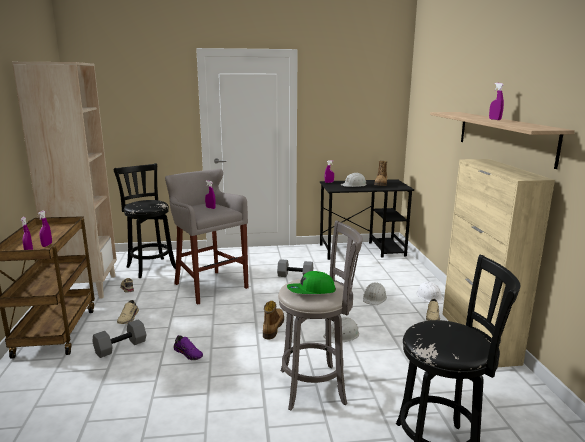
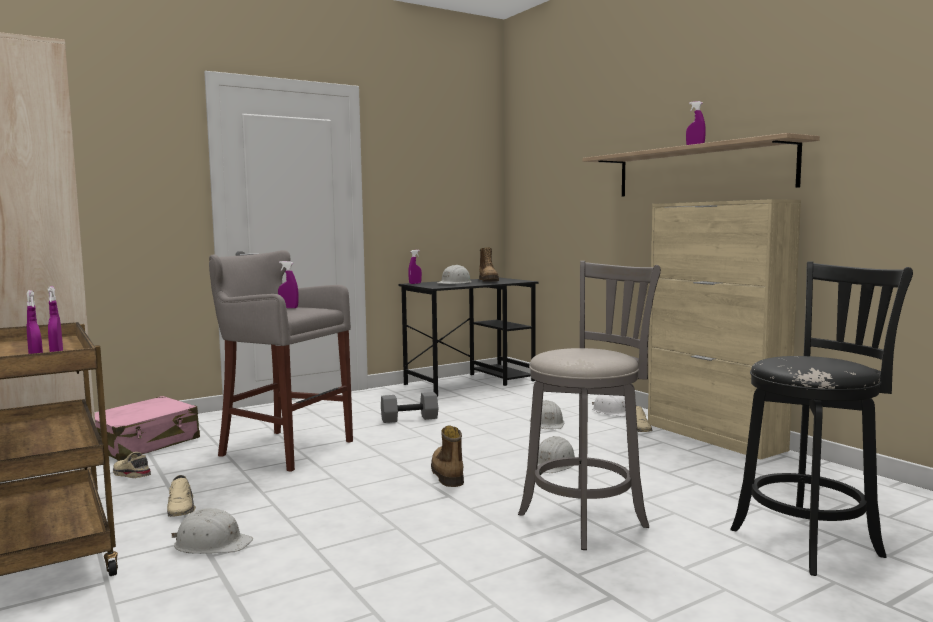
camera: 25 degrees left, 10 degrees down
grey dumbbell [92,319,146,358] -> white hard hat [171,508,253,554]
black stool [114,163,176,278] -> pink suitcase [95,396,200,461]
purple shoe [173,335,203,360] -> none
green cap [287,271,336,294] -> none

